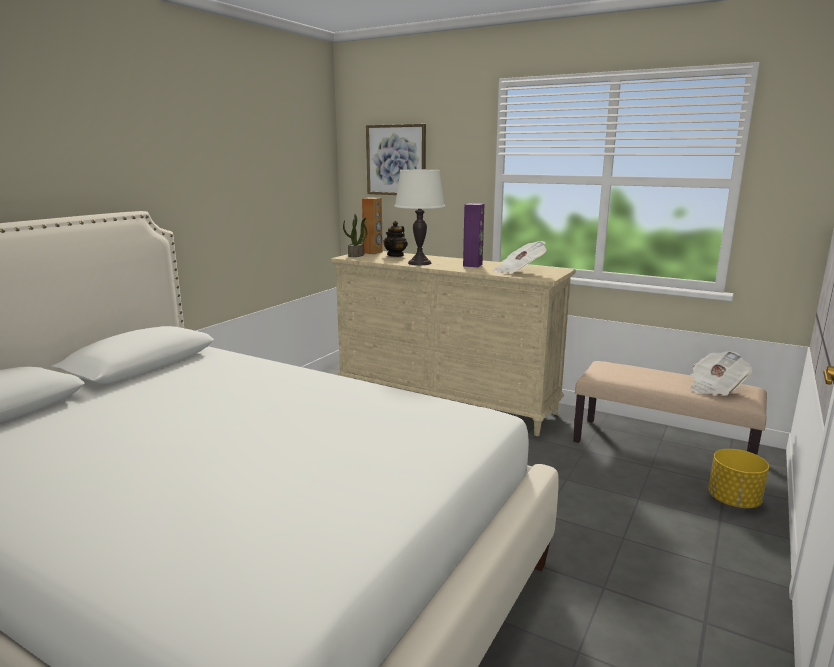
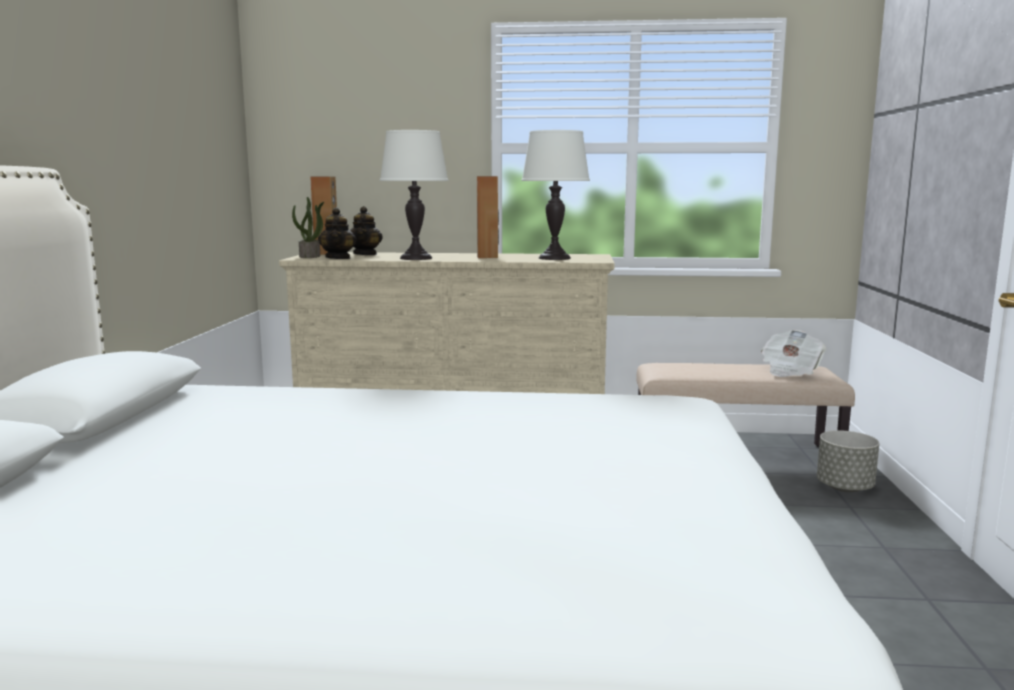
camera: 25 degrees left, 5 degrees down
picture [366,124,426,195] -> none
purple speaker [463,203,484,267] -> brown speaker [477,176,499,258]
newspaper [493,241,547,273] -> white table lamp [521,130,590,260]
yellow planter [708,449,769,508] -> grey planter [817,430,880,492]
none -> teapot [318,208,356,259]

